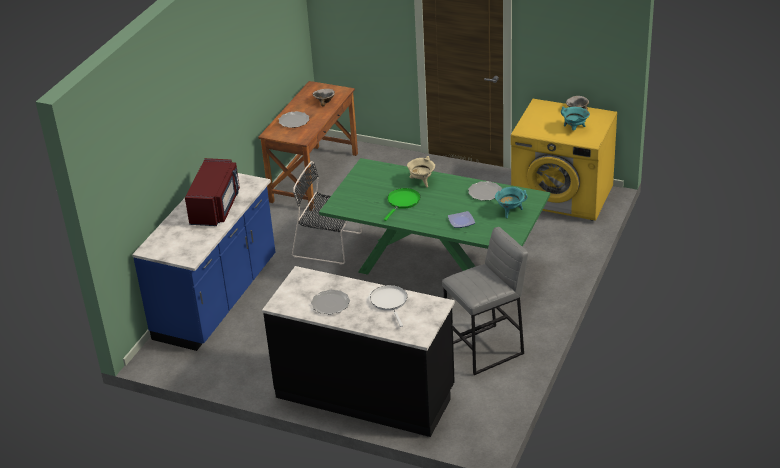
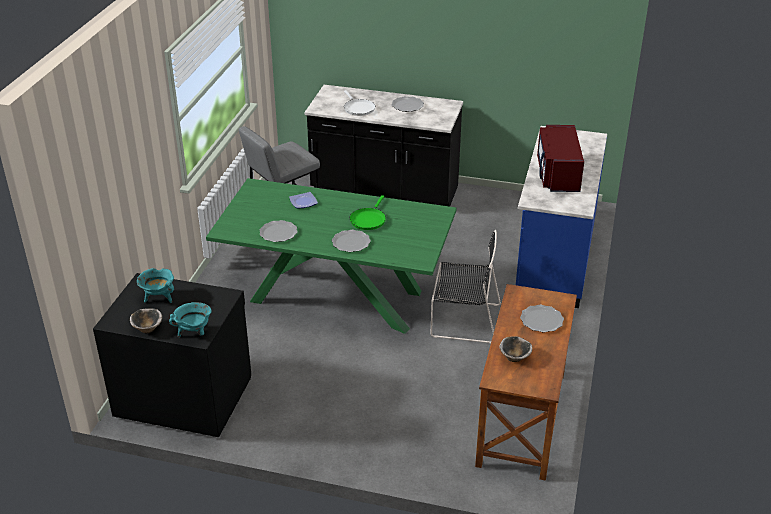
camera: 170 degrees right, 0 degrees up
beige cooking pot [407,156,435,187] -> plate [332,230,371,252]
turquoise cooking pot [495,187,528,218] -> turquoise cooking pot moved to [169,302,212,338]
yellow washing machine [511,99,617,221] -> black washing machine [93,273,251,437]

